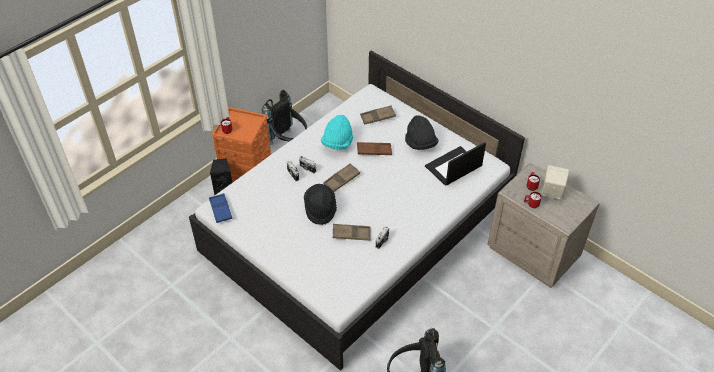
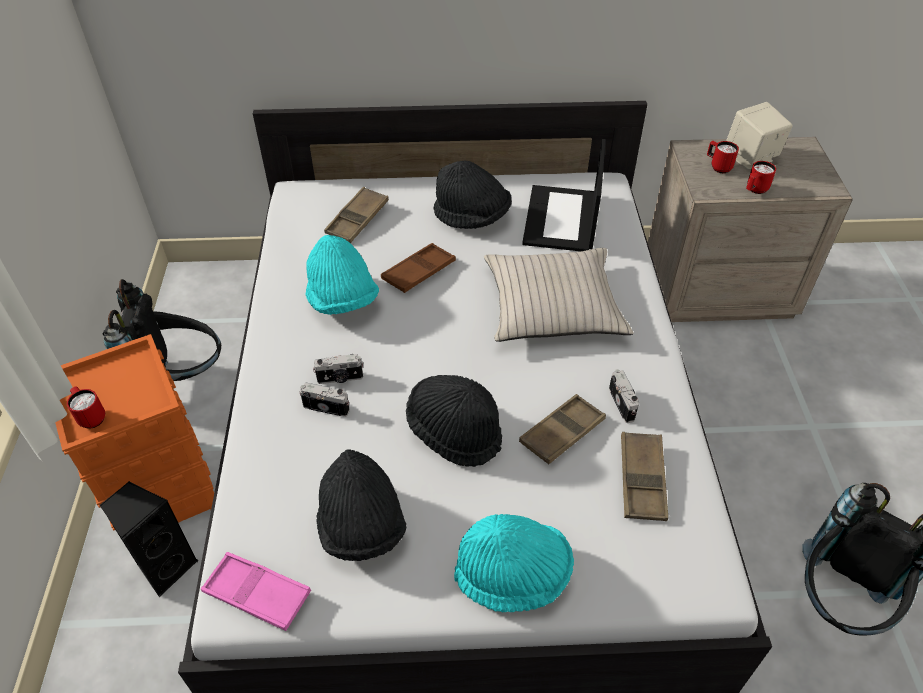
camera: 45 degrees left, 0 degrees up
blue tray [209,193,232,223] -> pink tray [201,552,311,631]
brown tray [323,163,360,192] -> brown tray moved to [621,432,668,521]
none -> black hat [316,450,406,561]
none -> turquoise hat [454,514,574,612]
none -> beige pillow [484,248,634,342]

